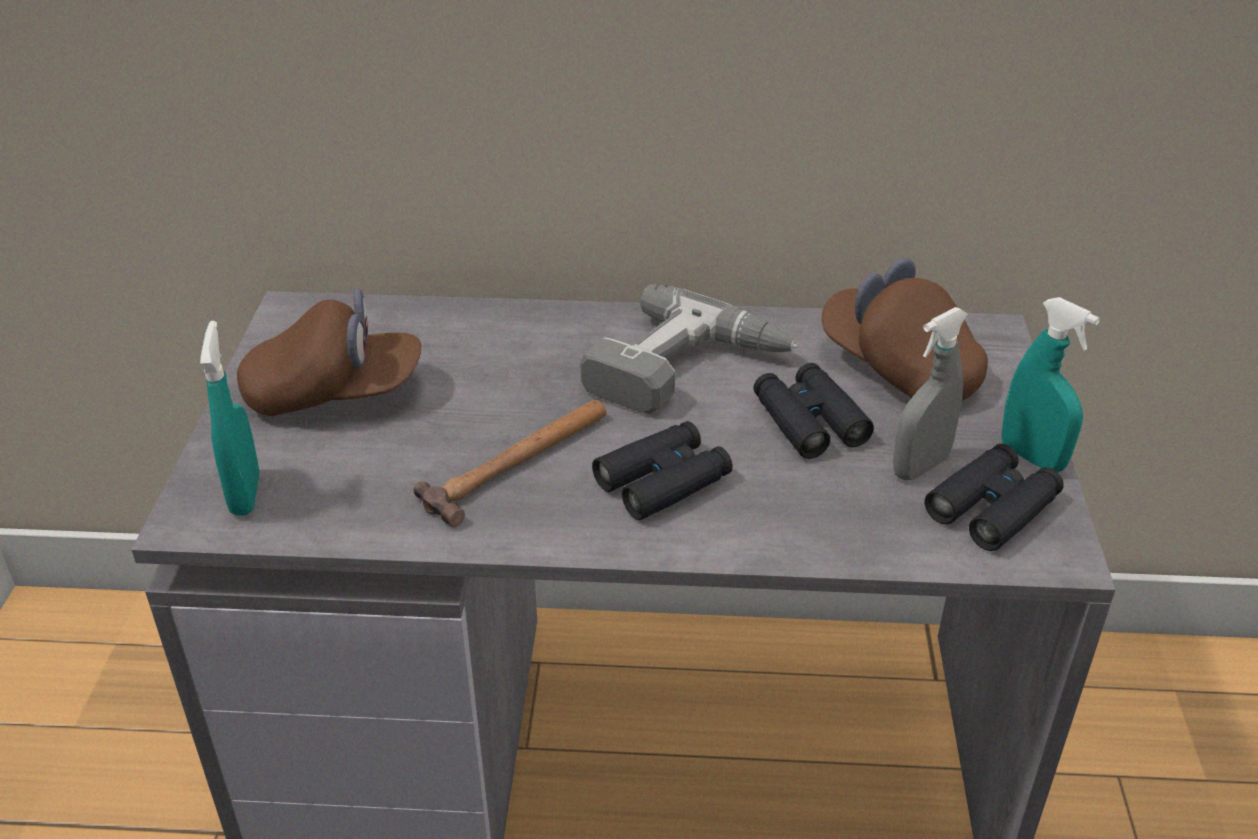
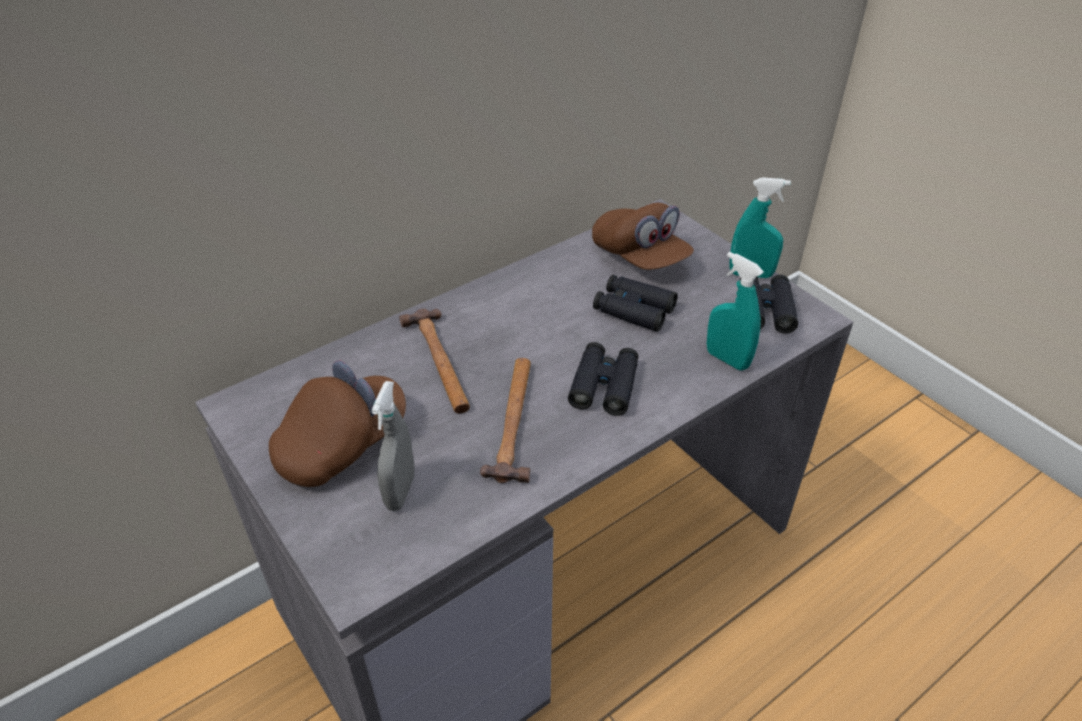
camera: 40 degrees left, 5 degrees up
turquoise spray bottle [200,321,259,516] -> turquoise spray bottle moved to [707,252,764,371]
power drill [580,284,798,414] -> none
brown cap [822,258,988,401] -> brown cap turned 135 degrees counterclockwise [592,203,694,270]
grey spray bottle [893,307,969,480] -> grey spray bottle moved to [371,381,415,511]
none -> hammer [399,309,470,414]

